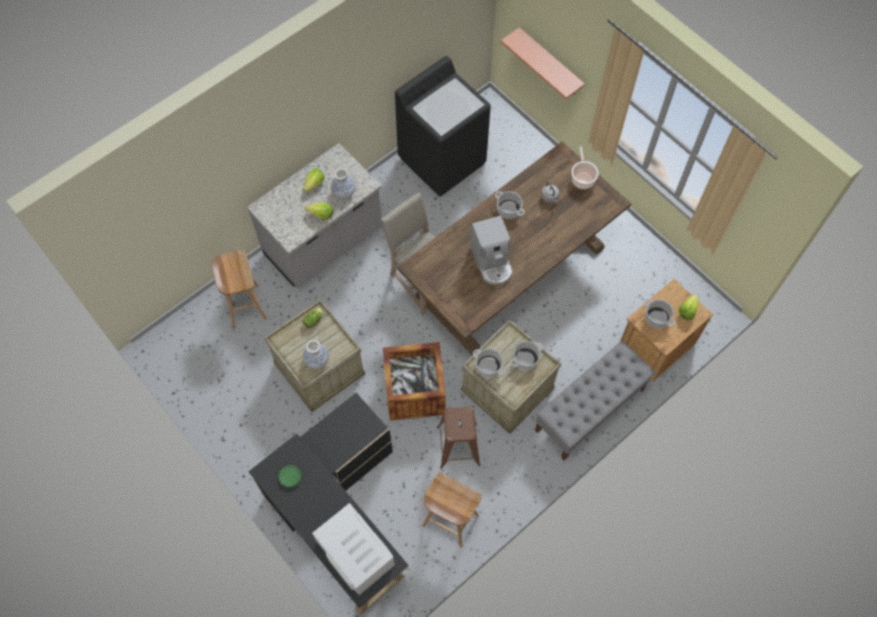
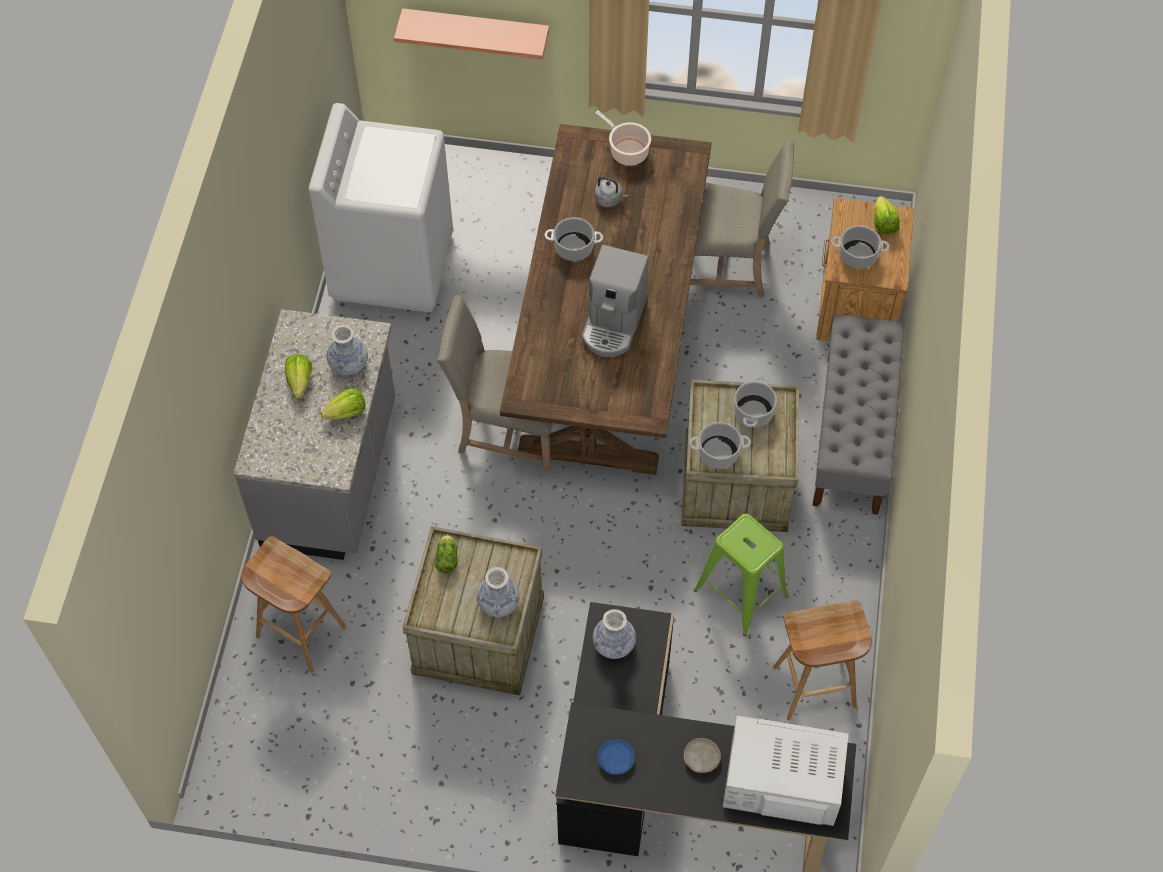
camera: 40 degrees left, 5 degrees down
green plate [279,465,301,487] -> blue plate [597,739,635,775]
crate [383,342,446,421] -> none
black washing machine [395,56,491,196] -> white washing machine [308,103,453,312]
brown stool [437,407,480,469] -> green stool [694,514,788,636]
coffee machine [470,216,513,285] -> coffee machine turned 75 degrees clockwise [582,245,649,357]
none -> vase [593,609,636,659]
none -> beige plate [684,738,721,773]
none -> beige chair [690,140,795,298]

